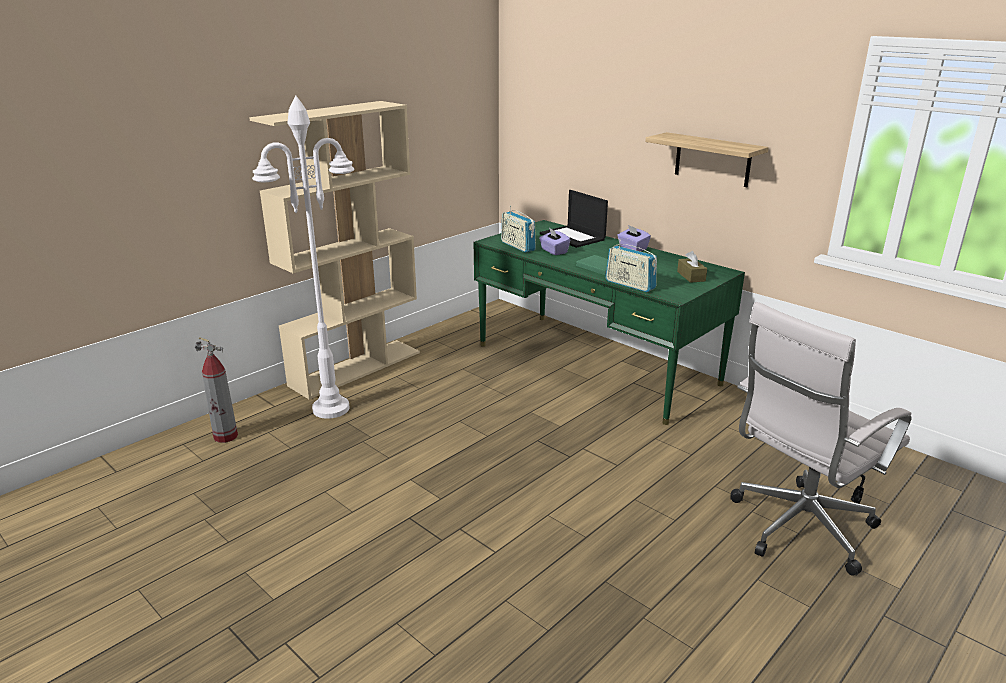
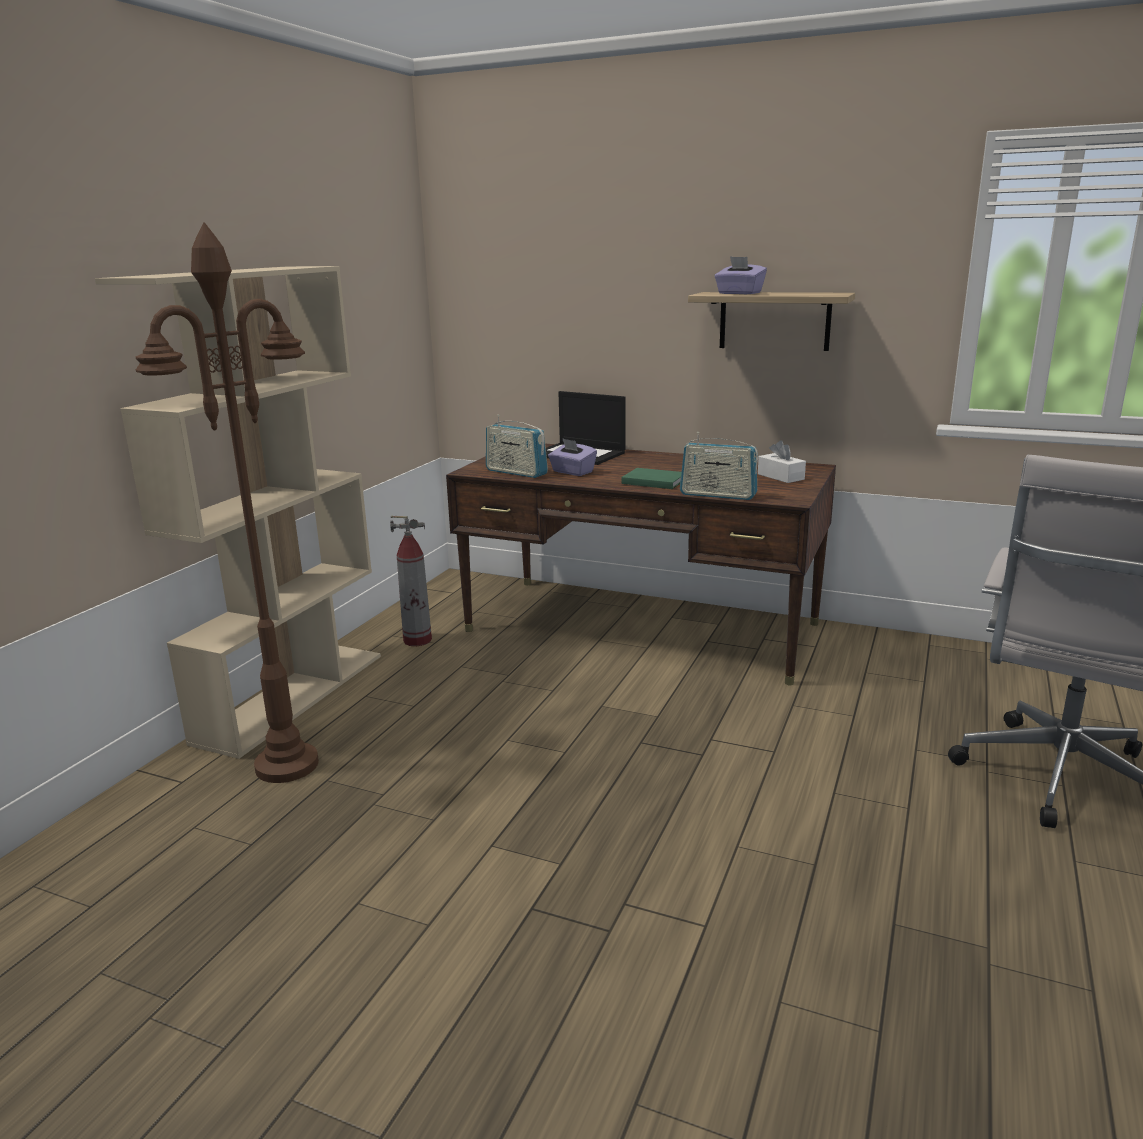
camera: 20 degrees left, 5 degrees down
fire extinguisher [195,337,238,443] -> fire extinguisher moved to [390,515,432,646]
white floor lamp [252,95,354,419] -> brown floor lamp [136,222,319,783]
green desk [474,220,745,425] -> brown desk [446,444,836,685]
purple tissue box [617,225,651,251] -> purple tissue box moved to [715,256,767,294]
brown tissue box [677,251,707,283] -> white tissue box [758,440,806,483]

